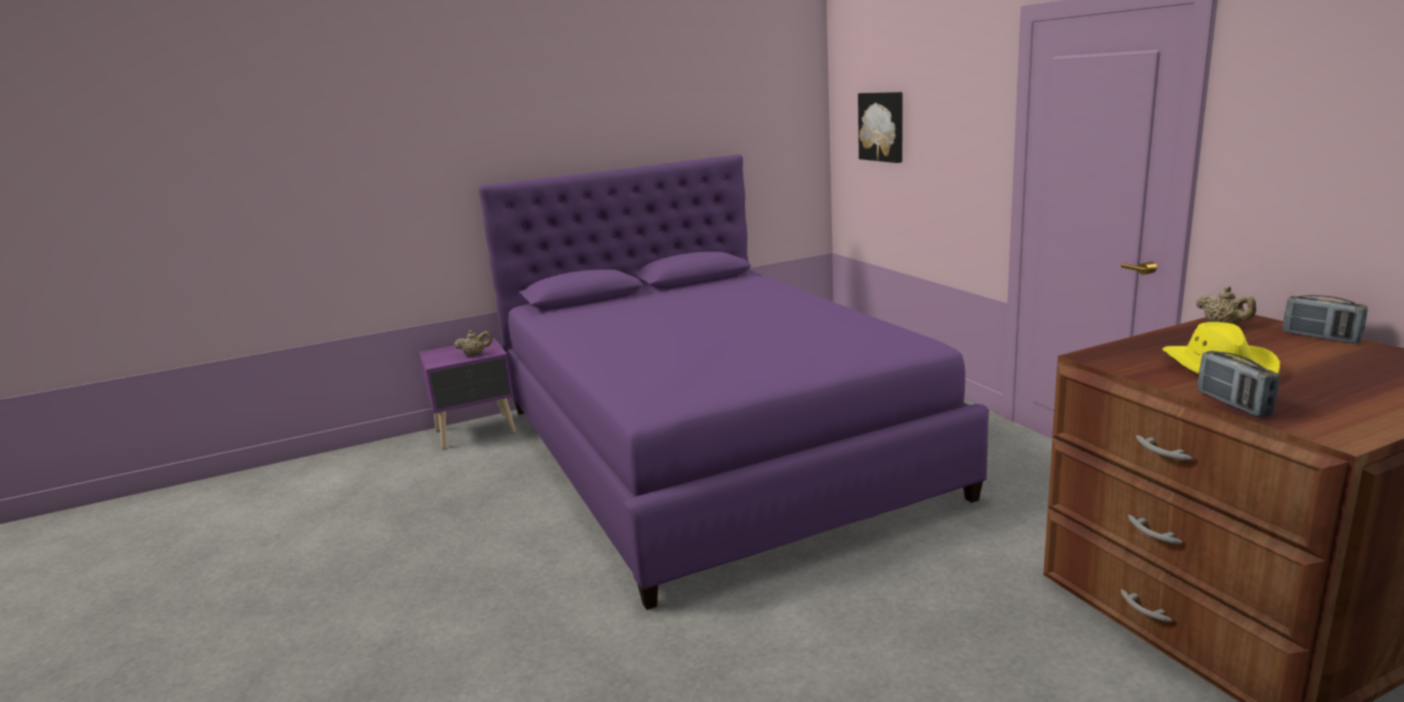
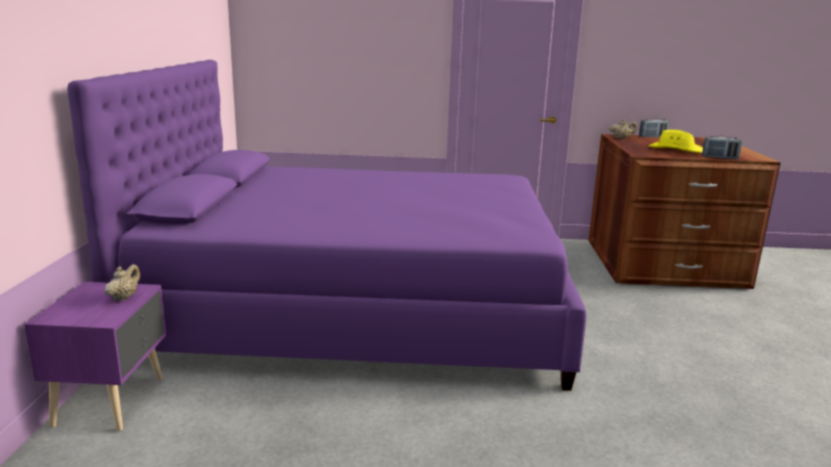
camera: 65 degrees left, 0 degrees up
picture [858,92,903,163] -> none

